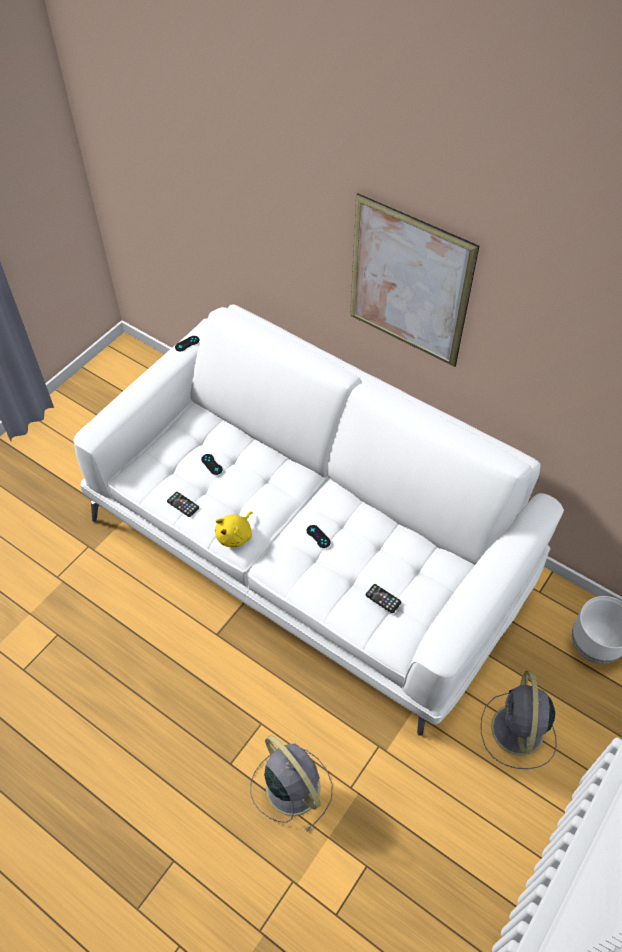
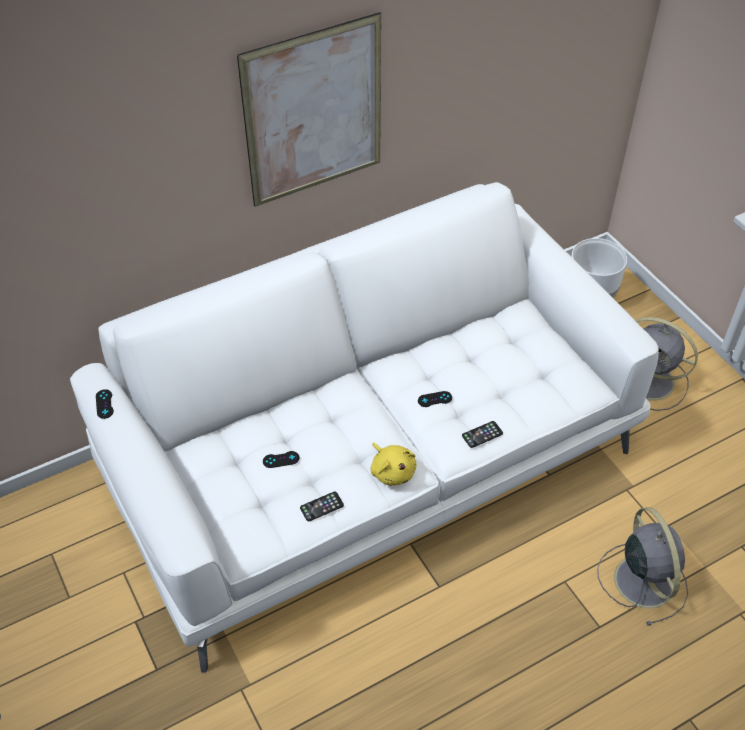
camera: 65 degrees left, 5 degrees down
grey fan [250,735,333,832] -> grey fan turned 90 degrees clockwise [597,507,688,626]
phone [366,584,402,613] -> phone moved to [462,421,503,448]

